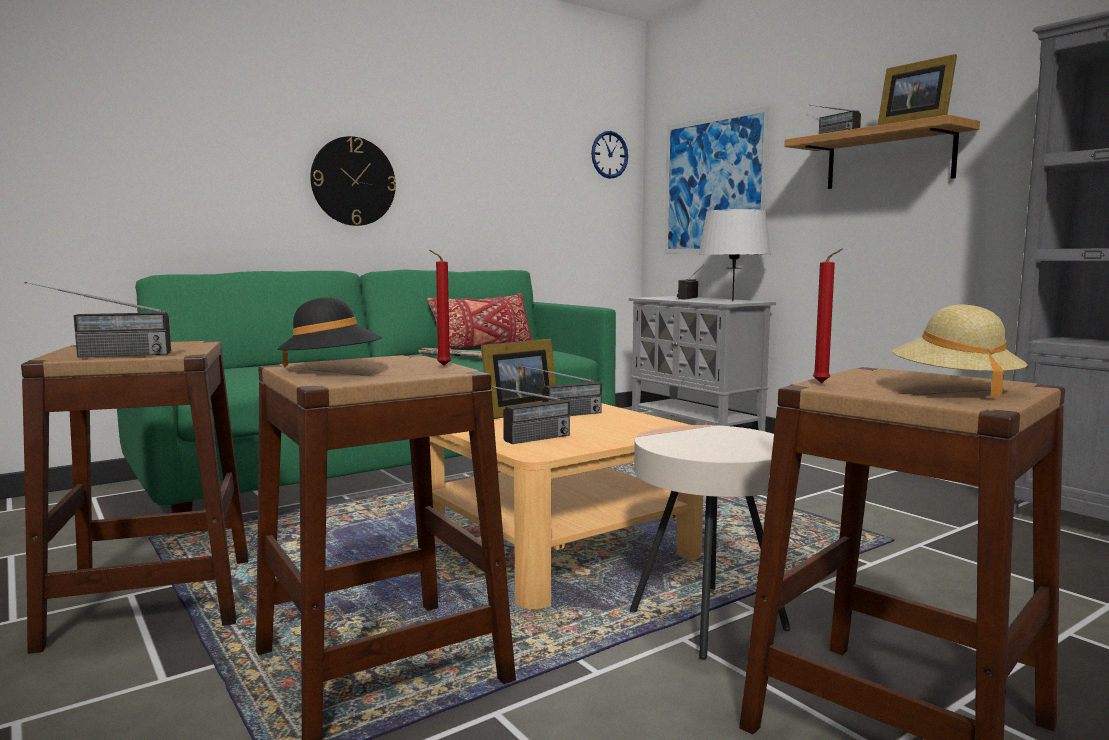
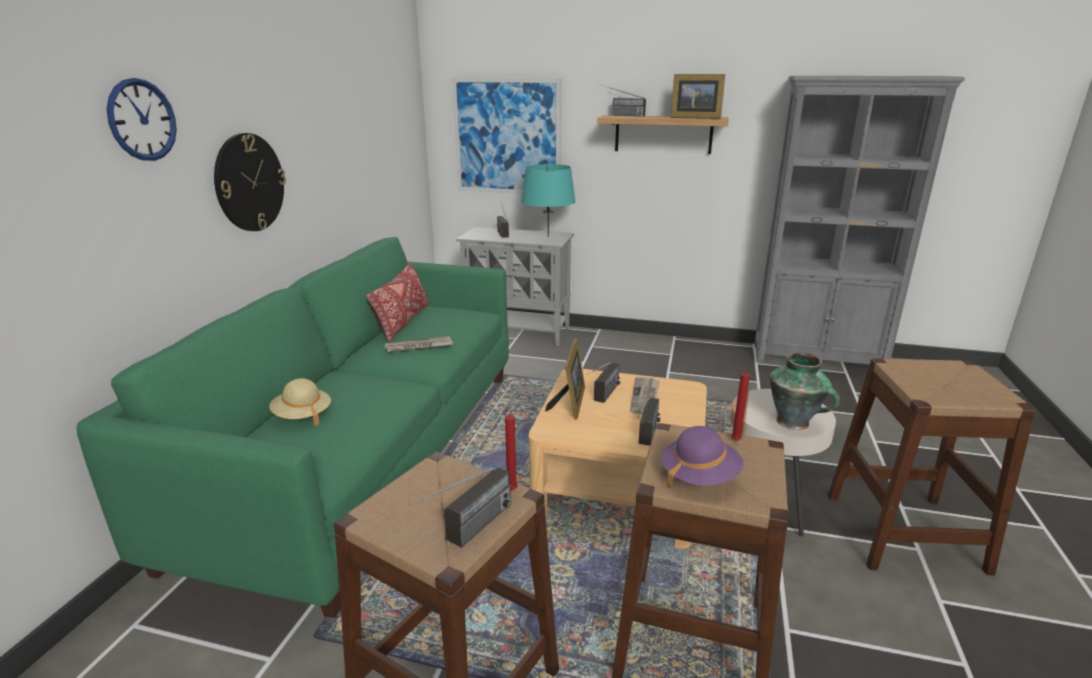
camera: 40 degrees left, 15 degrees up
black hat [277,297,382,368] -> purple hat [661,426,743,489]
wall clock [591,131,628,179] -> wall clock moved to [107,78,177,161]
grey table lamp [699,209,771,301] -> turquoise table lamp [521,164,576,237]
red candle [813,249,843,383] -> red candle moved to [505,406,519,490]
beige hat [892,305,1028,398] -> beige hat moved to [269,378,331,426]
none -> newspaper [630,377,660,414]
none -> vase [770,353,840,430]

